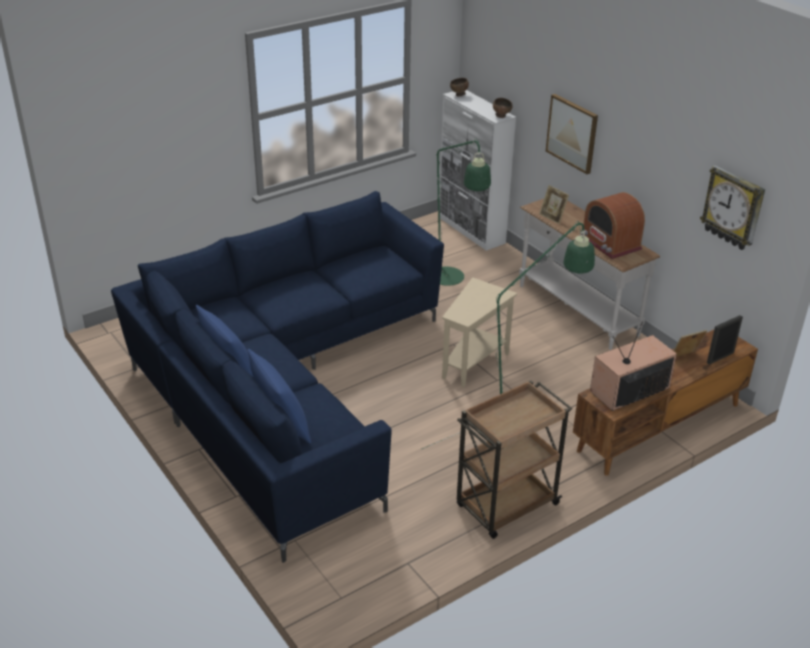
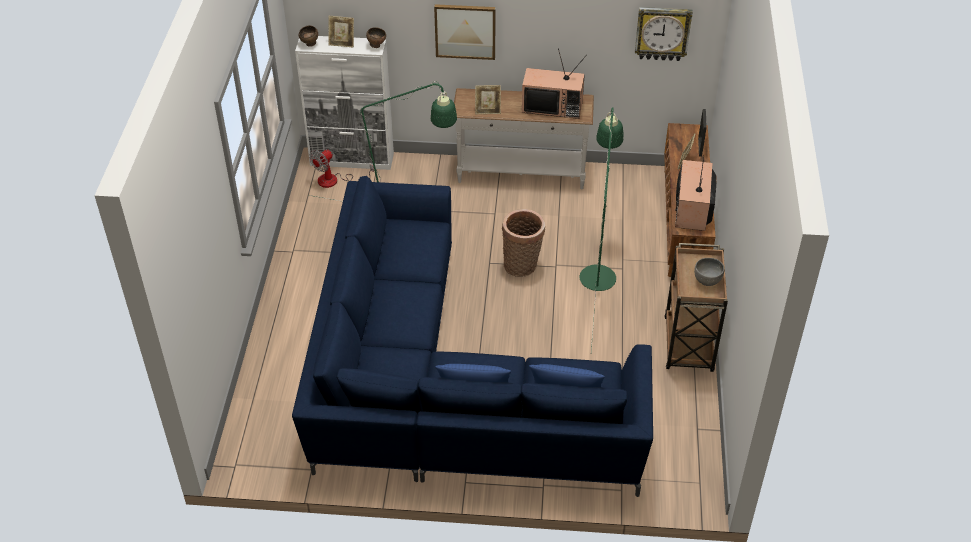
camera: 50 degrees left, 10 degrees up
beige side table [442,278,517,387] -> basket [502,209,545,277]
radio [582,192,645,259] -> television [522,48,587,119]
none -> fan [309,149,374,188]
none -> picture frame [328,16,354,47]
none -> grey bowl [694,258,724,286]

